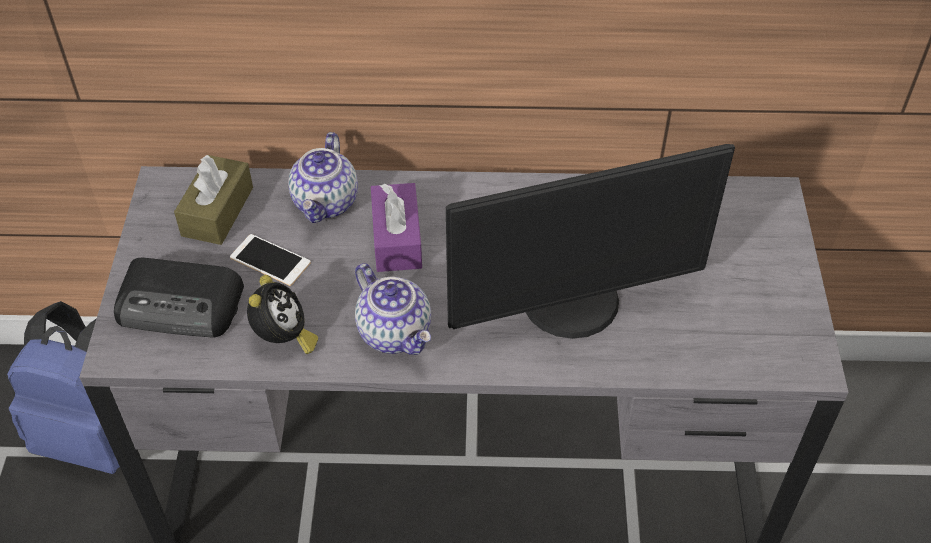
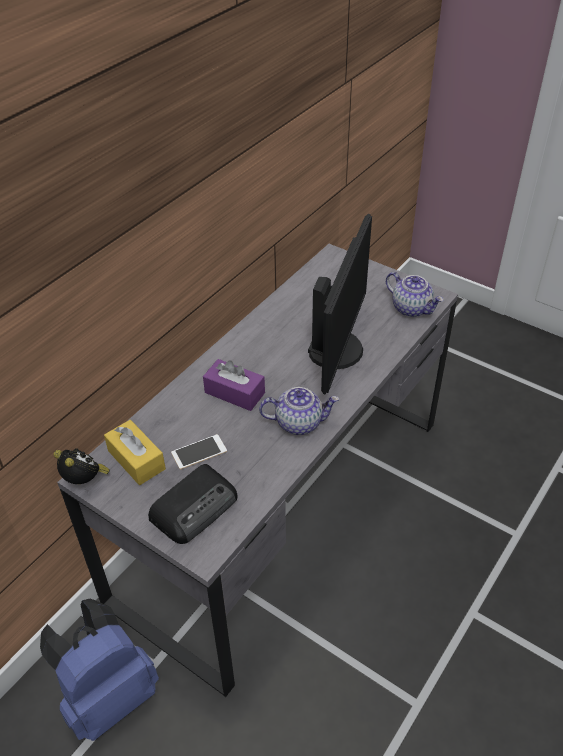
camera: 55 degrees left, 5 degrees down
brown tissue box [174,155,253,245] -> yellow tissue box [104,420,166,485]
alarm clock [247,275,318,354] -> alarm clock moved to [54,448,110,484]
teapot [288,132,358,223] -> teapot moved to [386,272,444,317]

